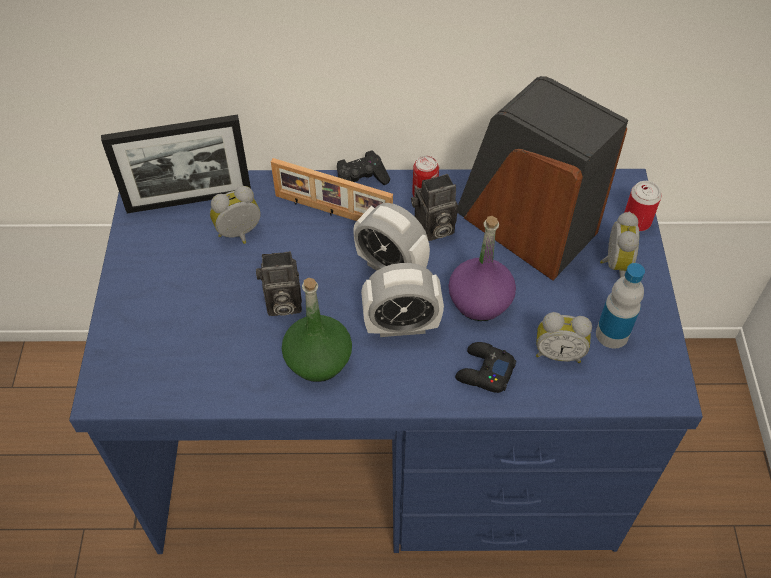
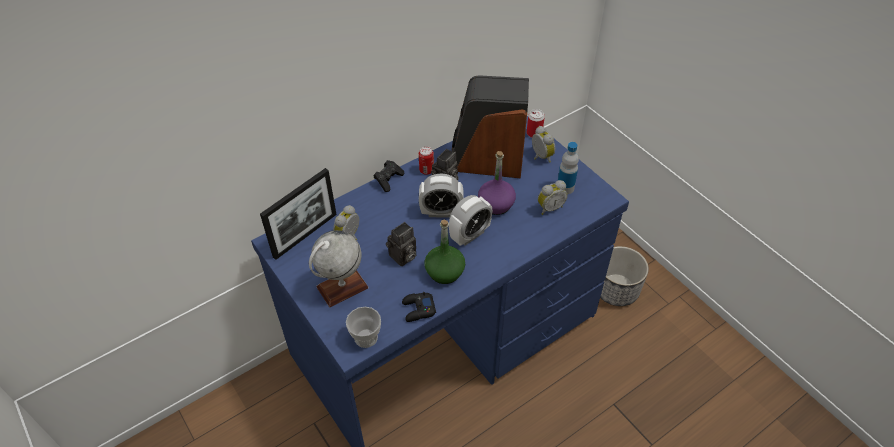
camera: 35 degrees left, 5 degrees down
picture frame [271,158,393,221] -> none
black game controller [455,342,516,393] -> black game controller moved to [402,292,436,322]
none -> globe [309,230,369,307]
none -> cup [346,307,381,348]
none -> planter [600,246,649,306]

